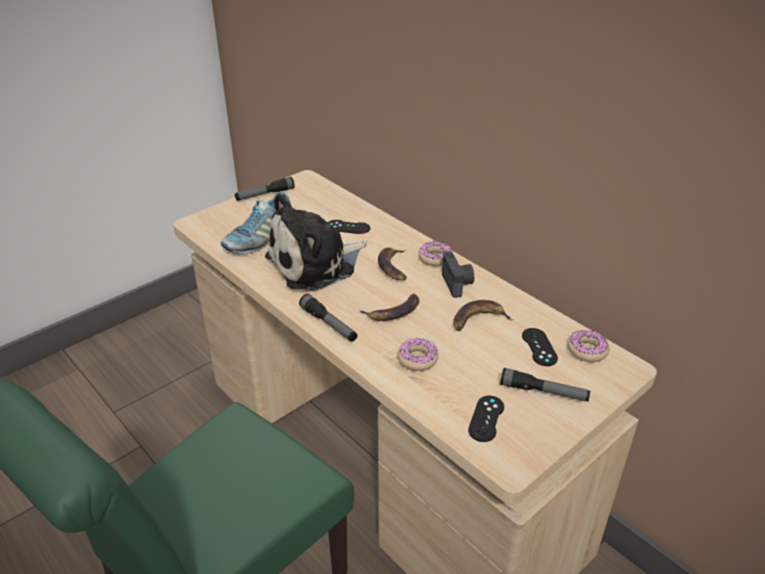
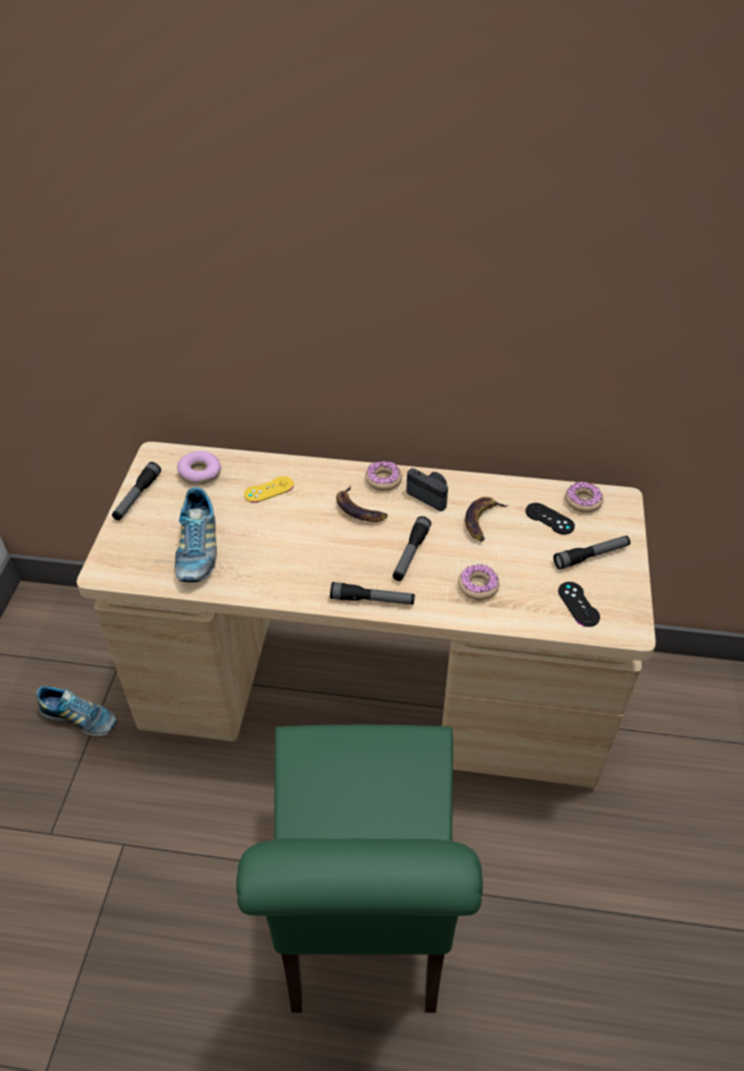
camera: 40 degrees left, 10 degrees up
plush toy [265,193,367,291] -> none
black game controller [328,220,370,234] -> yellow game controller [244,476,294,503]
banana [359,294,419,321] -> flashlight [393,516,431,581]
none -> shoe [36,686,117,736]
none -> donut [177,451,221,486]

